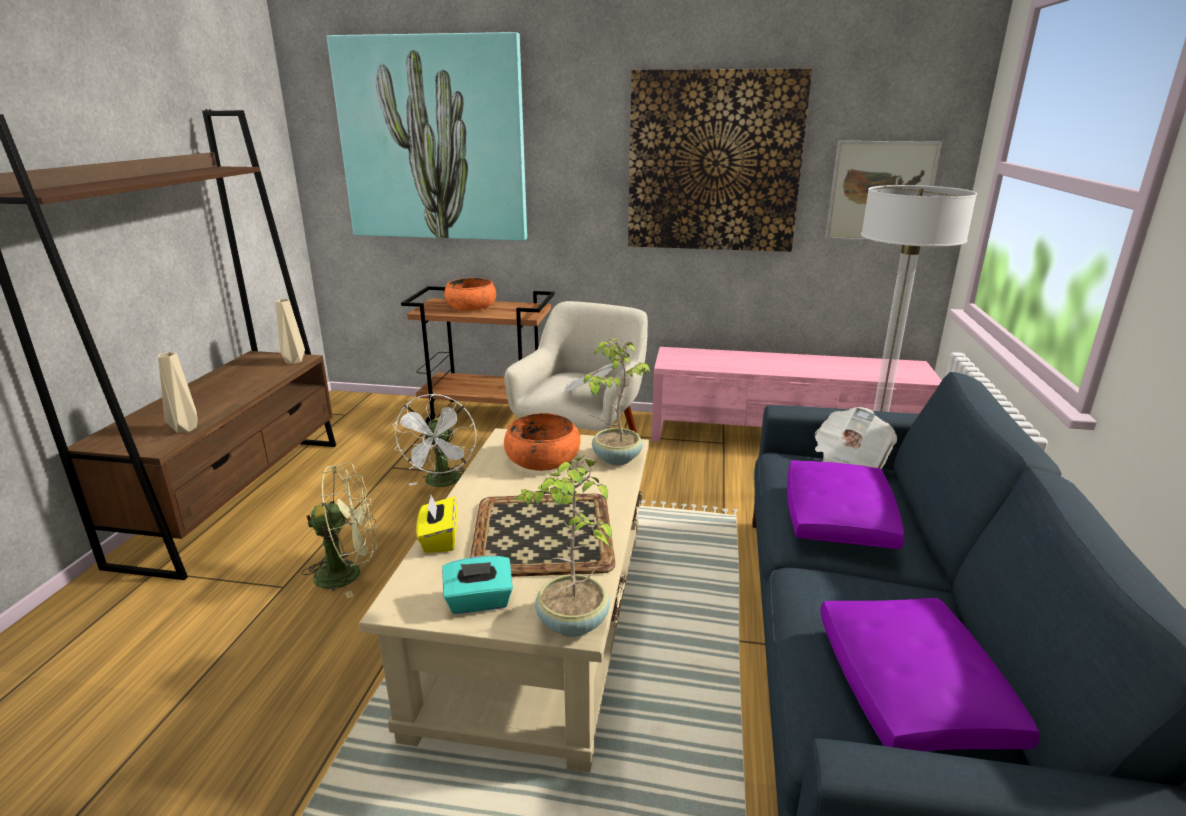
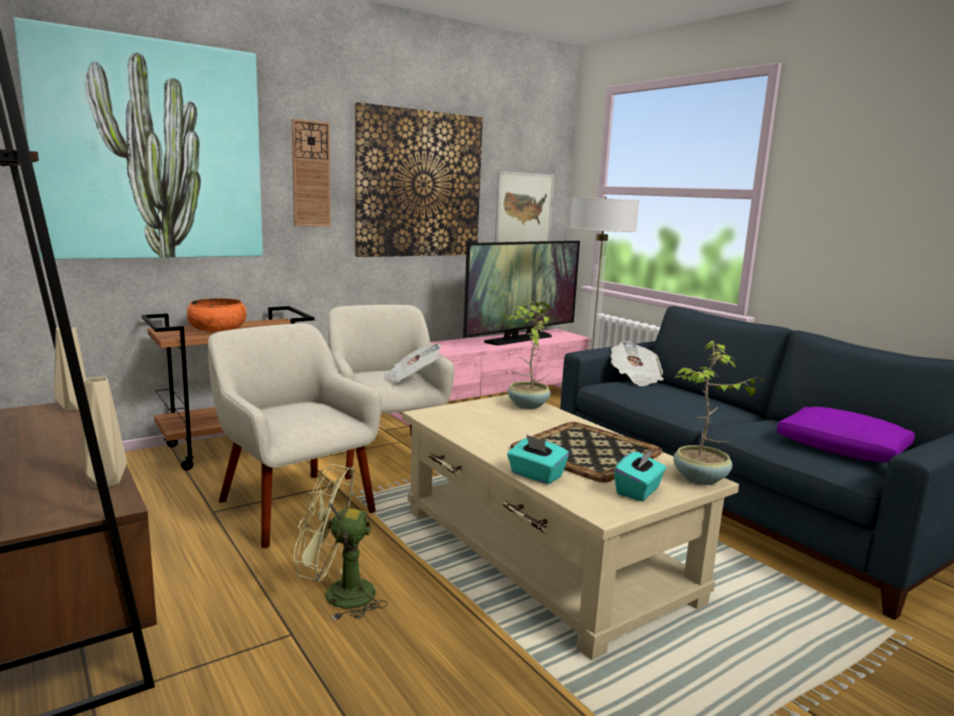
camera: 45 degrees left, 10 degrees down
green fan [302,463,377,598] -> green fan turned 120 degrees counterclockwise [294,464,388,621]
white fan [392,394,477,487] -> beige armchair [208,323,382,548]
yellow tissue box [416,495,457,553] -> turquoise tissue box [507,434,569,484]
orange bowl [504,413,581,471] -> none
purple pillow [787,460,904,549] -> none
none -> wall clock [292,119,331,227]
none -> television [463,241,580,346]

